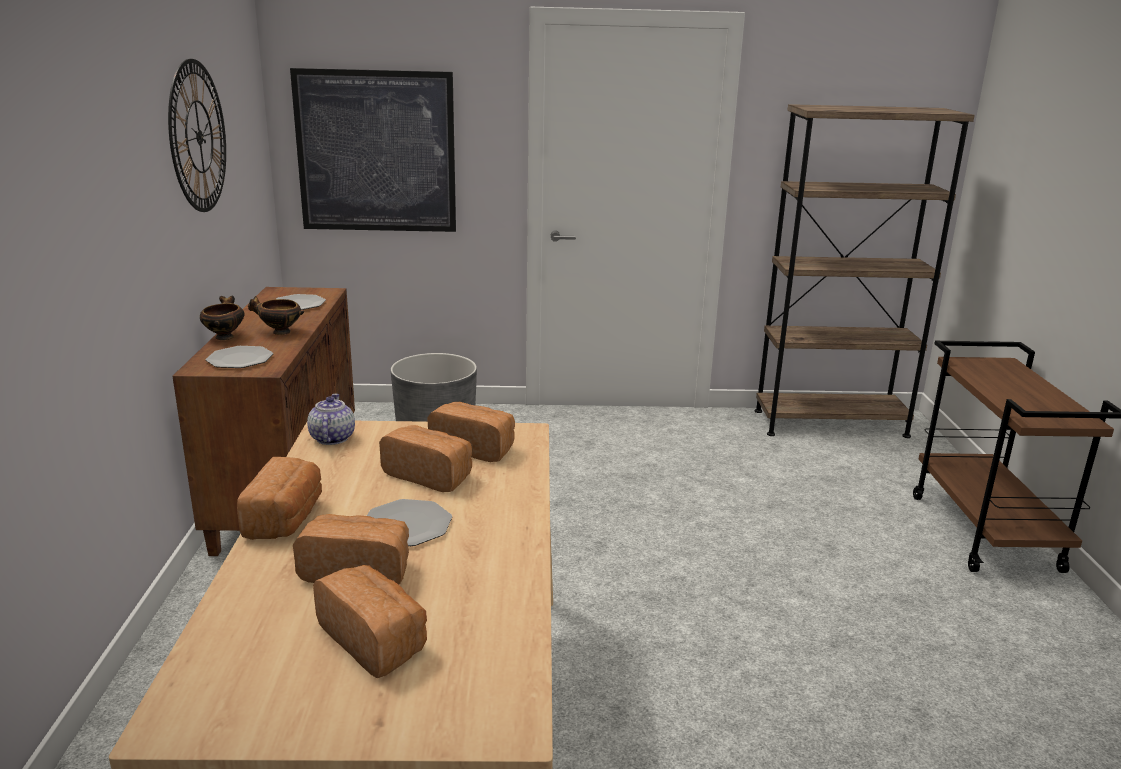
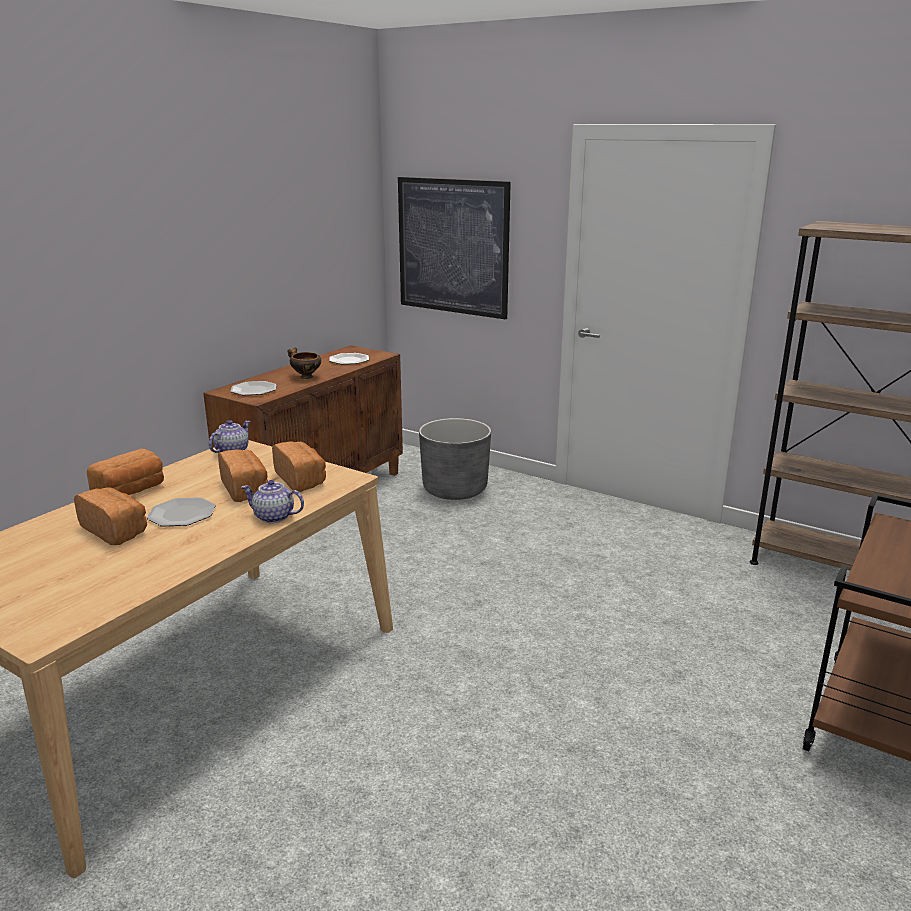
camera: 35 degrees right, 0 degrees up
wall clock [168,59,226,212] -> none
bowl [200,296,245,340] -> none
bread [313,565,427,678] -> none
none -> teapot [241,480,304,523]

